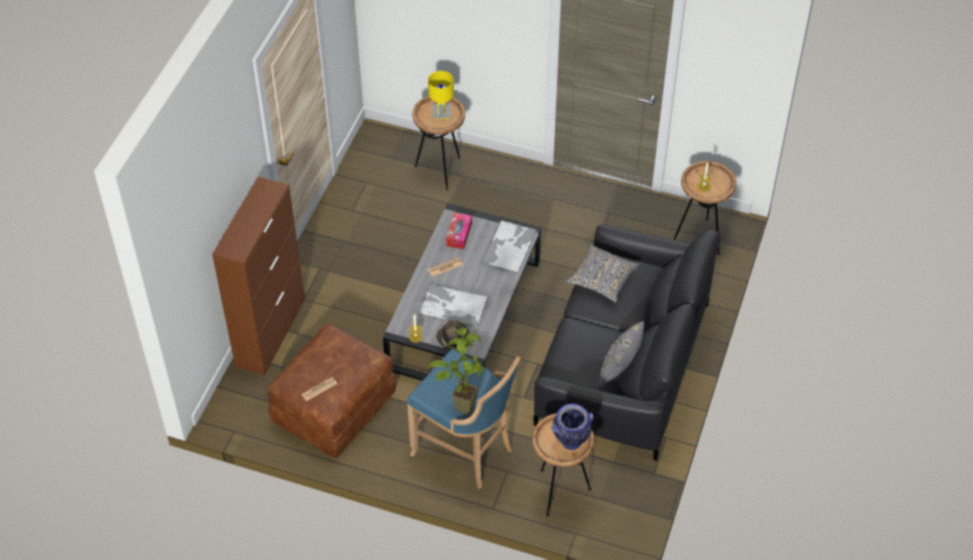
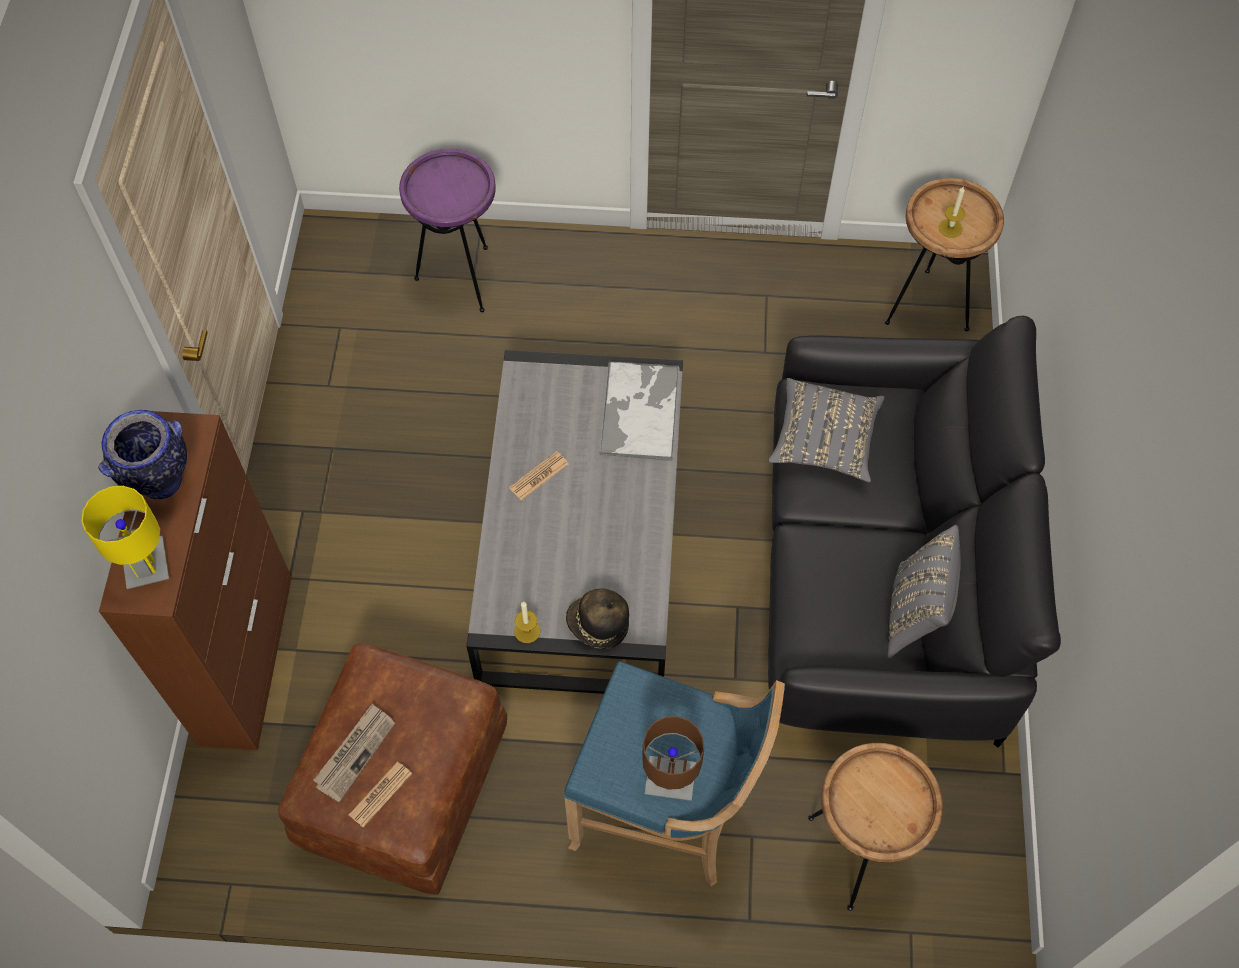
camera: 15 degrees left, 10 degrees up
brown side table [413,96,465,190] -> purple side table [399,149,496,312]
tray [417,284,489,329] -> none
yellow table lamp [428,71,454,119] -> yellow table lamp moved to [81,486,169,589]
potted plant [428,327,484,415] -> brown table lamp [642,716,704,801]
tissue box [446,213,472,249] -> none
vase [551,404,594,450] -> vase moved to [98,410,187,500]
none -> newspaper [313,703,395,802]

